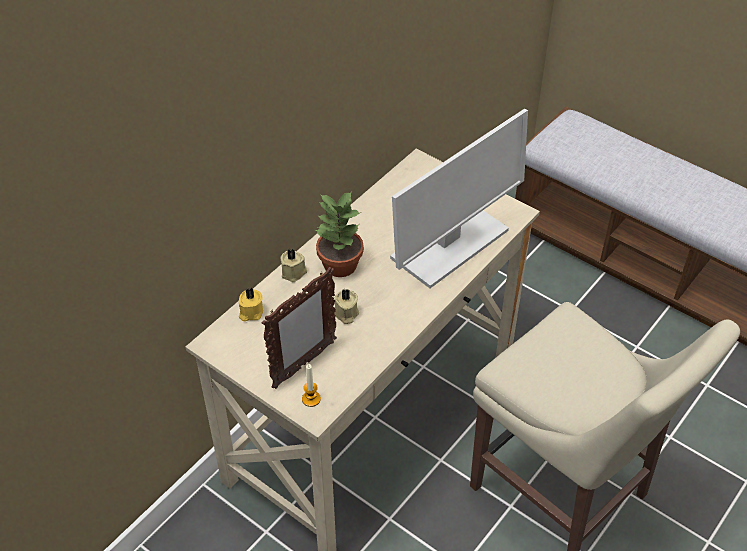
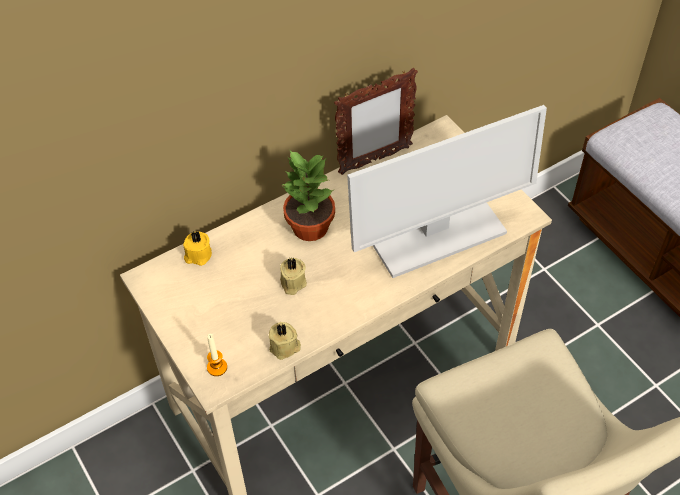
camera: 20 degrees right, 5 degrees up
picture frame [262,267,337,389] -> picture frame moved to [334,68,418,175]
beige candle [281,248,307,282] -> beige candle moved to [269,322,301,360]

